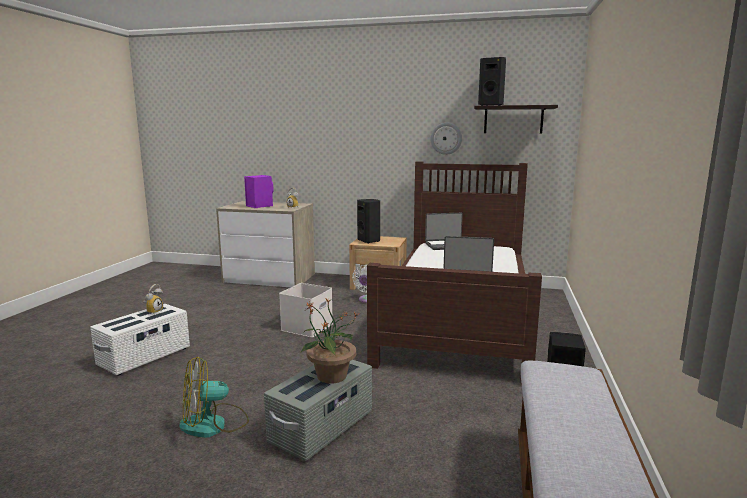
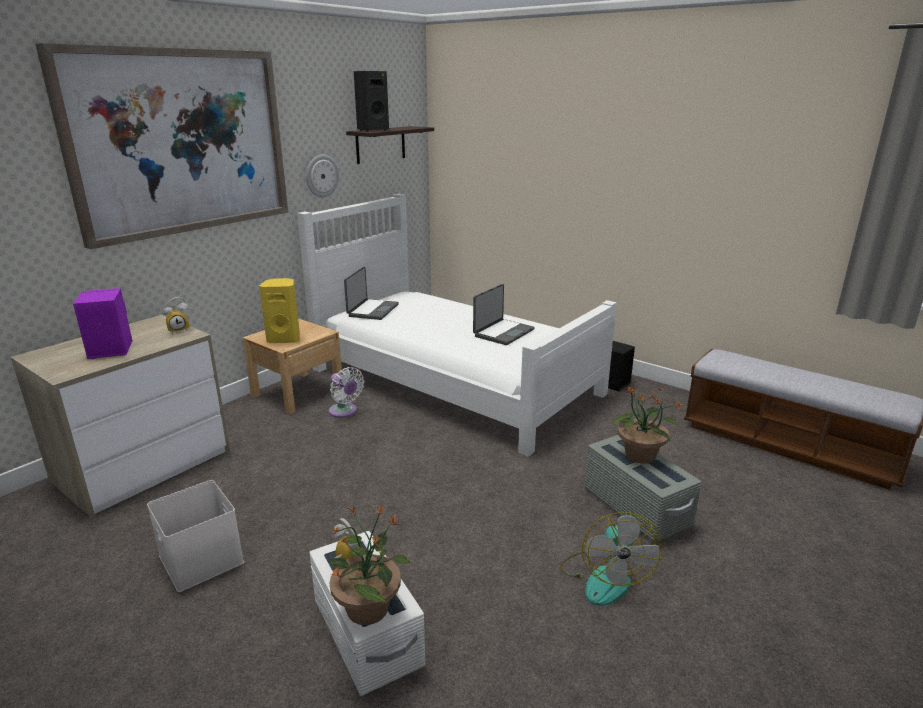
camera: 65 degrees left, 10 degrees up
white storage box [279,283,333,337] -> white storage box moved to [147,480,244,592]
black speaker [357,199,380,243] -> yellow speaker [259,278,300,343]
brown bed [367,162,542,385] -> white bed [297,194,617,457]
none -> picture [35,43,288,249]
none -> potted plant [330,505,411,625]

